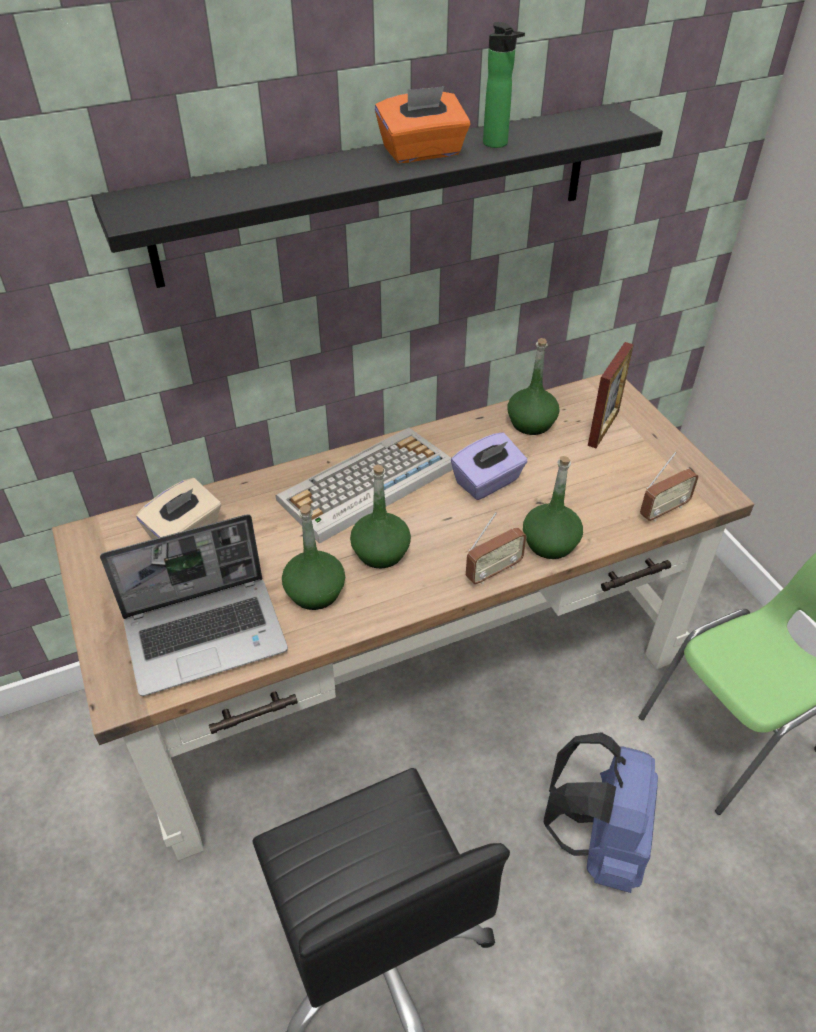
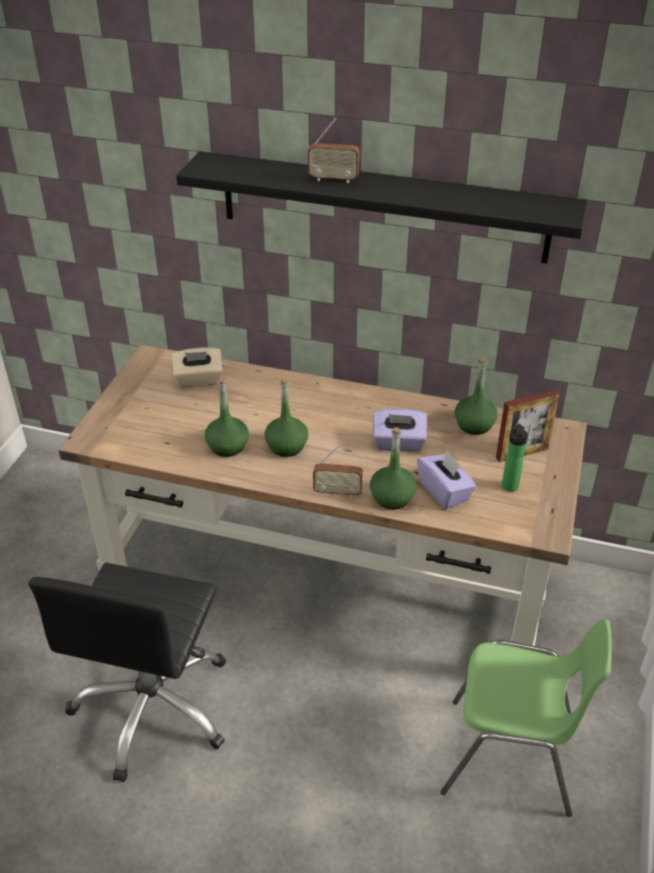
camera: 40 degrees right, 5 degrees down
laptop [100,514,288,696] -> none
keyboard [276,428,453,544] -> none
orange tissue box [375,86,470,163] -> none
bottle [483,22,525,148] -> bottle moved to [502,424,528,491]
blue backpack [544,732,658,893] -> none
radio [640,452,699,522] -> radio moved to [308,118,359,183]
none -> purple tissue box [417,450,476,509]

